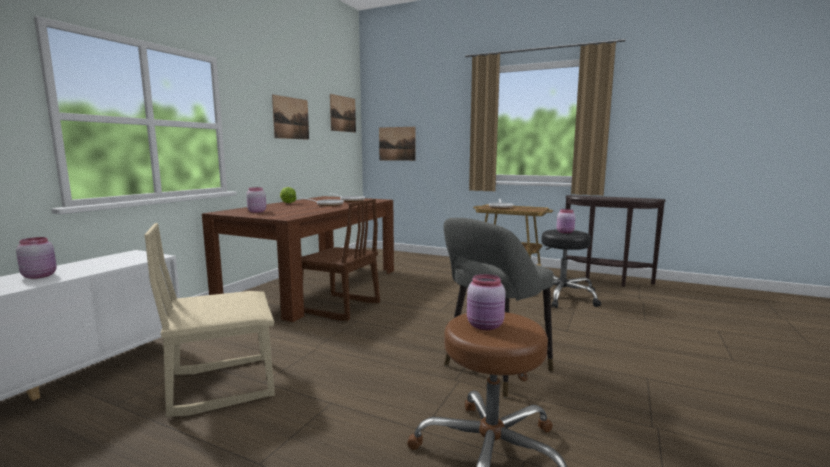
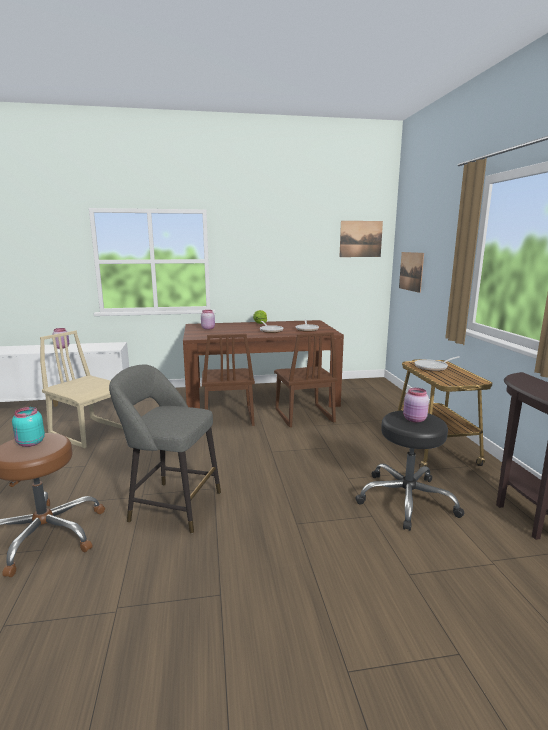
camera: 55 degrees right, 5 degrees up
picture [272,94,309,140] -> none
pink jar [467,274,506,330] -> turquoise jar [12,407,45,447]
none -> brown chair [274,332,338,427]

